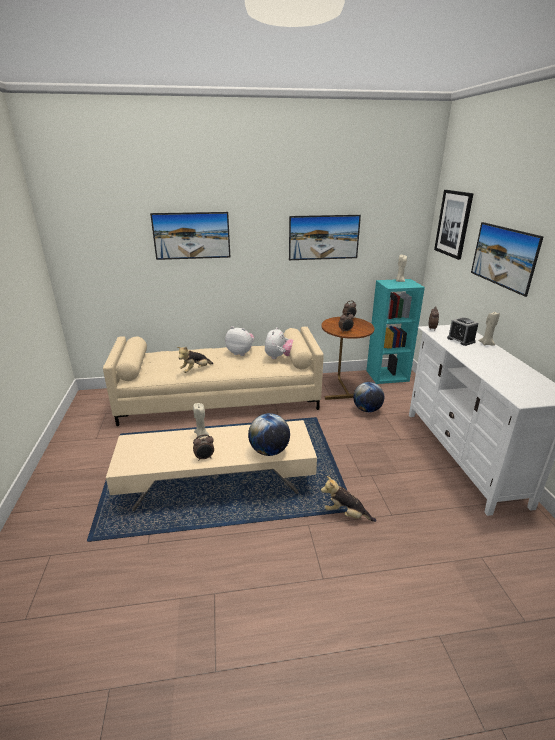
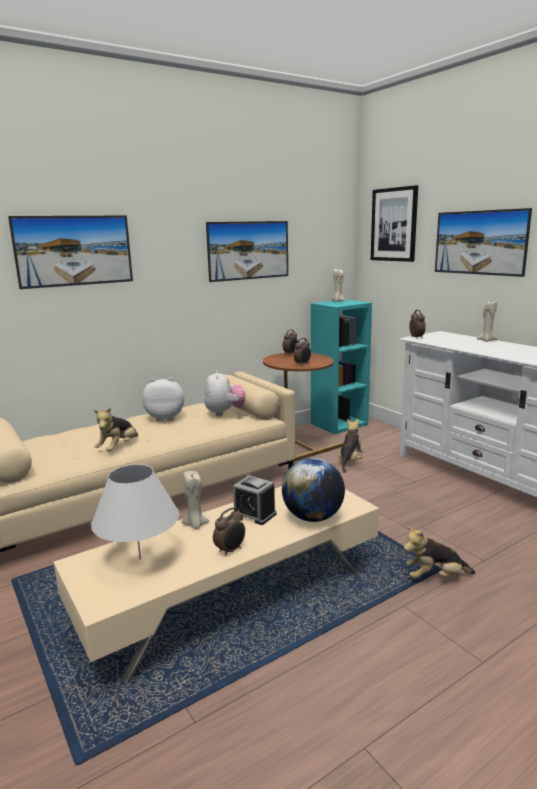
camera: 25 degrees left, 10 degrees down
globe [353,382,384,412] -> plush toy [338,419,364,473]
alarm clock [447,317,478,346] -> alarm clock moved to [233,475,277,525]
none -> white table lamp [91,464,179,559]

